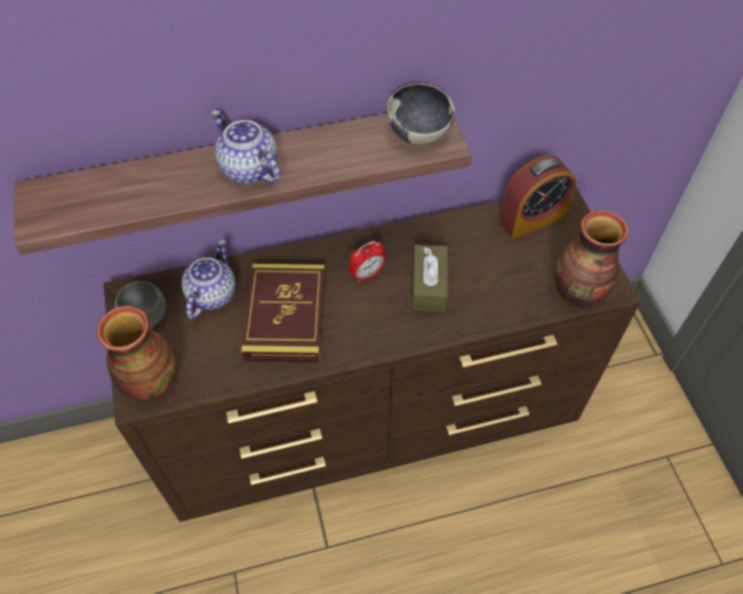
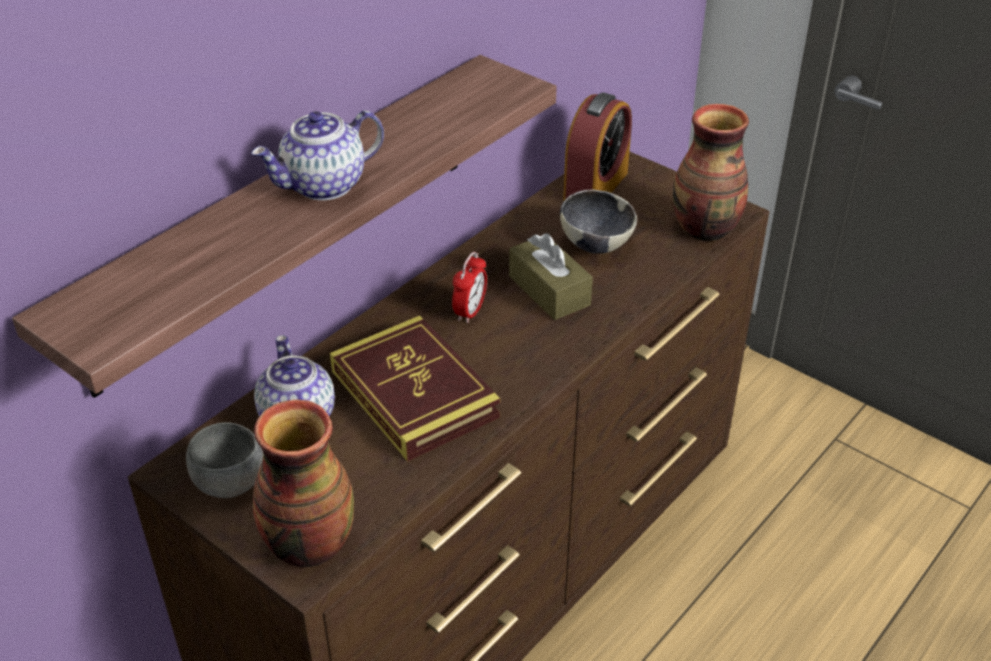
camera: 35 degrees left, 15 degrees down
teapot [211,110,280,184] -> teapot turned 45 degrees counterclockwise [251,110,384,201]
bowl [387,83,455,145] -> bowl moved to [560,189,637,254]

